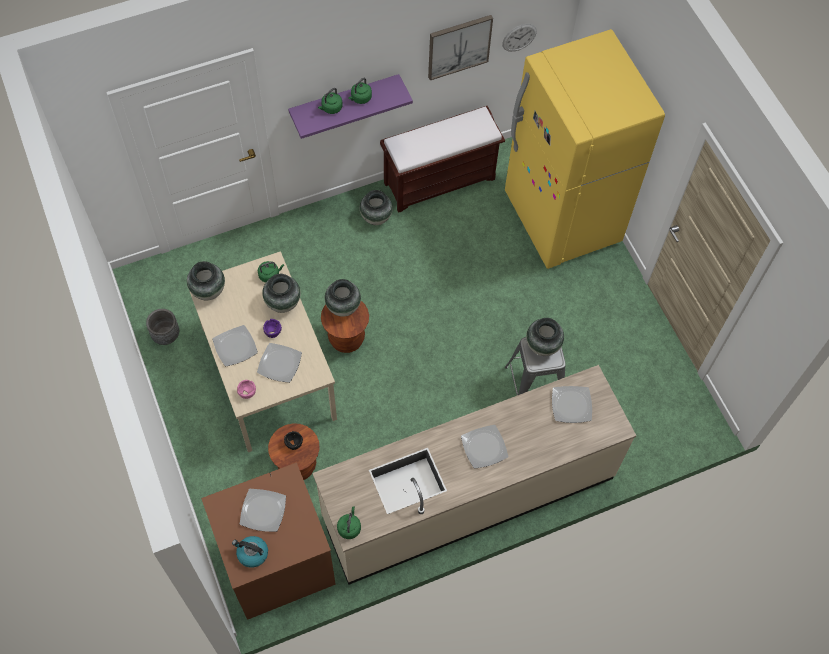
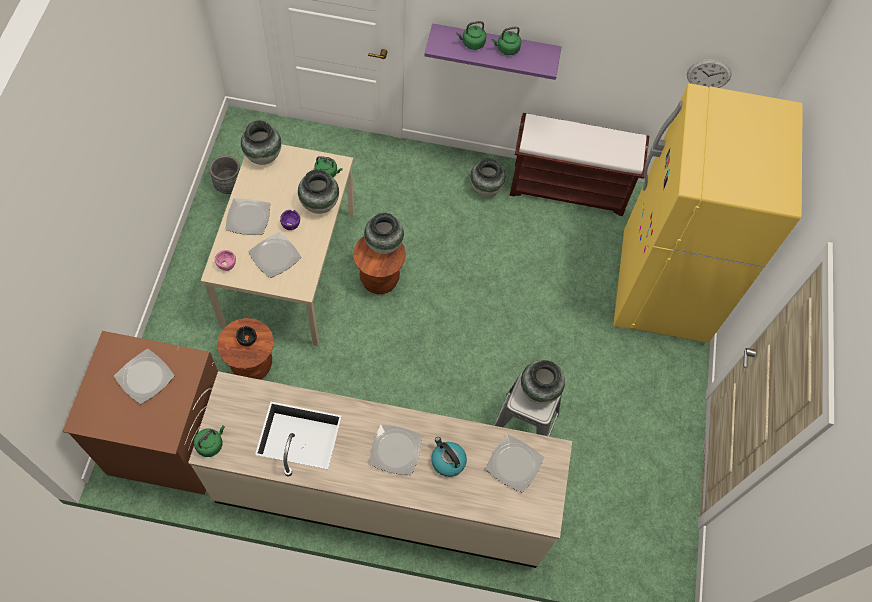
camera: 30 degrees right, 0 degrees up
kettle [232,536,268,568] -> kettle moved to [431,437,467,477]
picture [428,15,493,80] -> none

